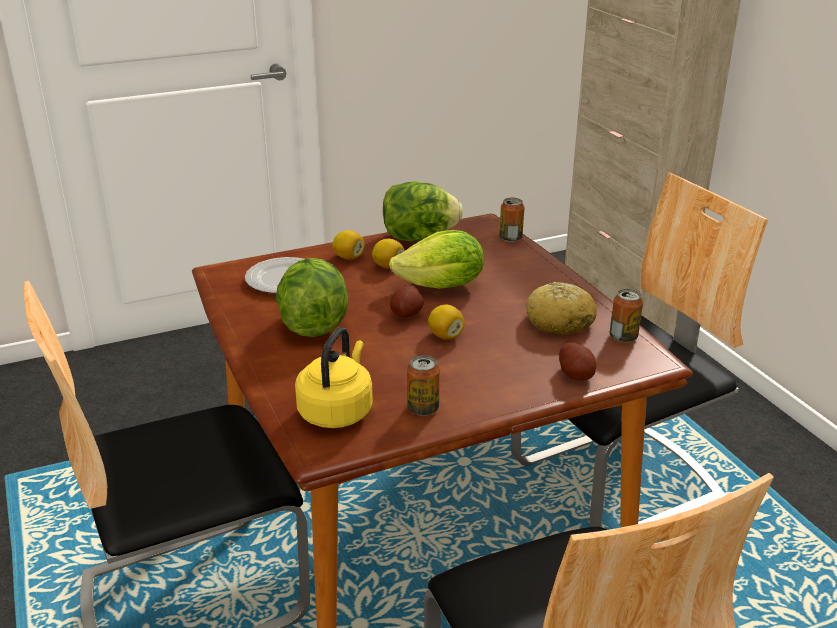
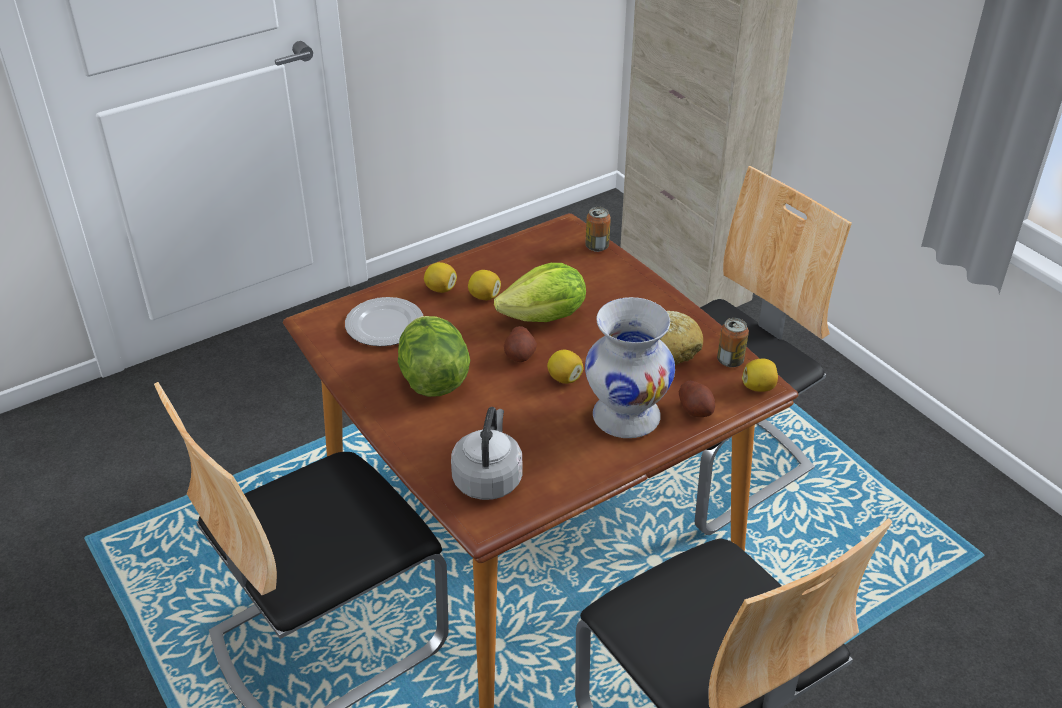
camera: 10 degrees left, 10 degrees up
yellow kettle [295,327,373,428] -> grey kettle [451,407,522,500]
lettuce [383,181,463,241] -> none
can [407,355,440,416] -> none
none -> white vase [585,297,675,438]
none -> lemon [742,359,778,392]

